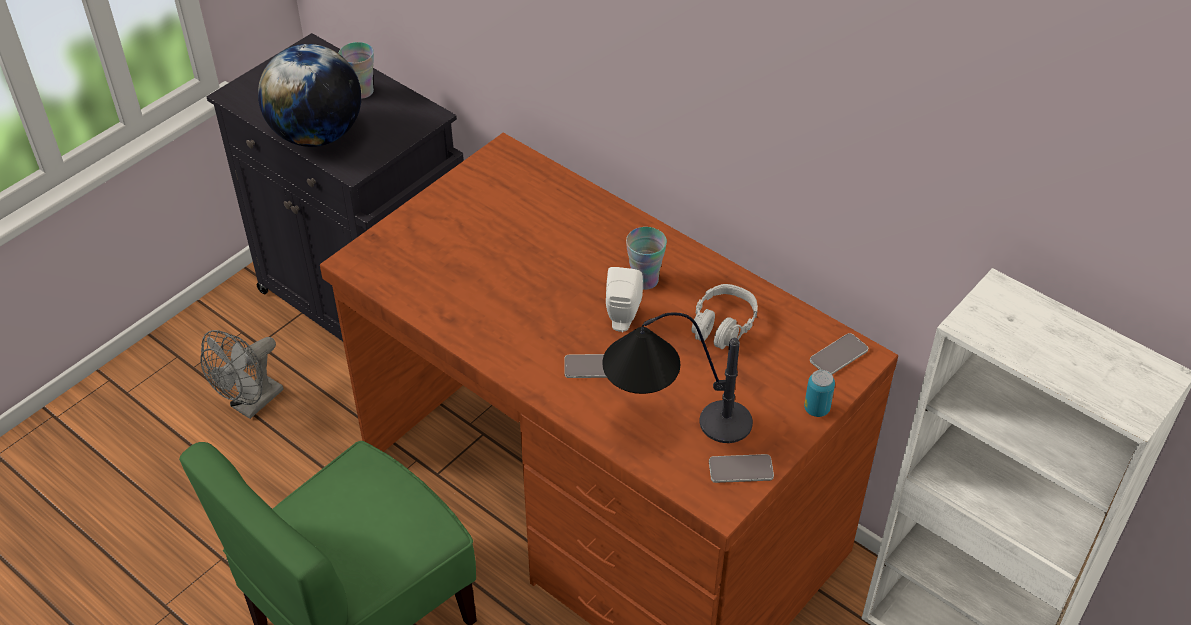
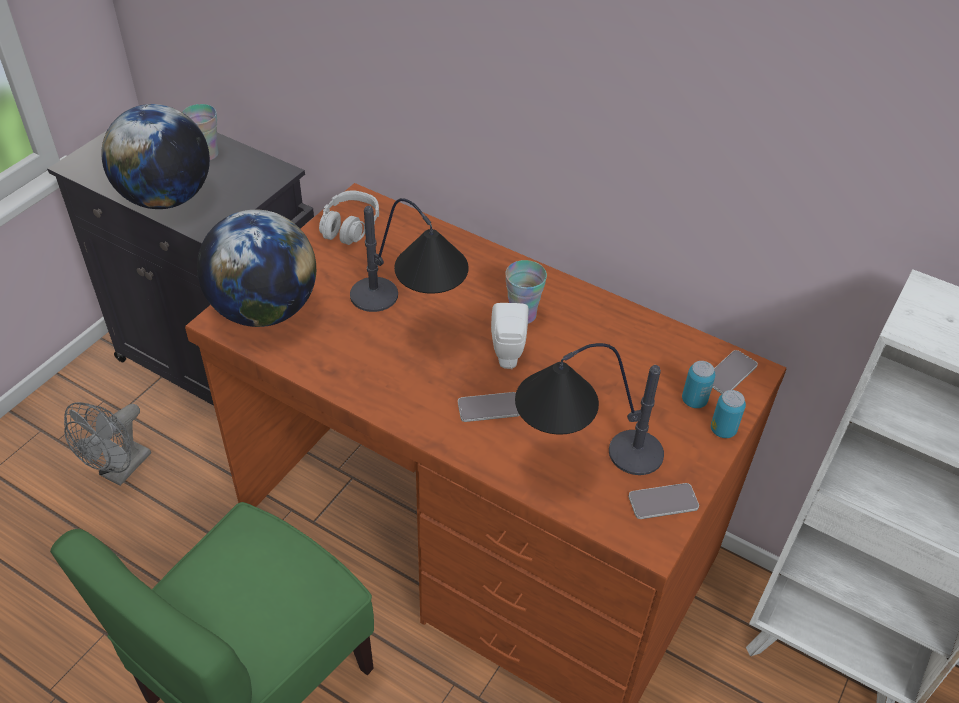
camera: 10 degrees left, 0 degrees up
grey headphones [692,284,758,349] -> grey headphones moved to [319,191,379,245]
none -> globe [197,209,316,327]
none -> table lamp [350,198,469,312]
none -> can [682,361,715,408]

